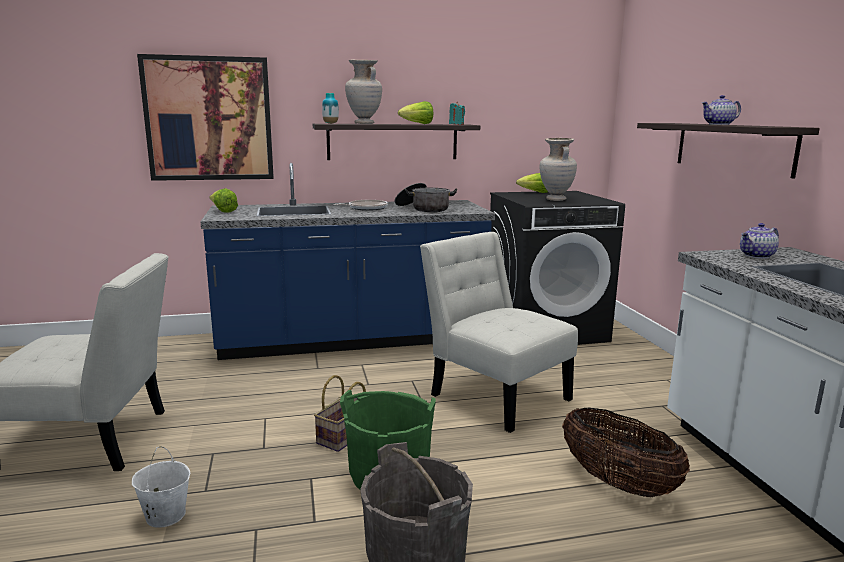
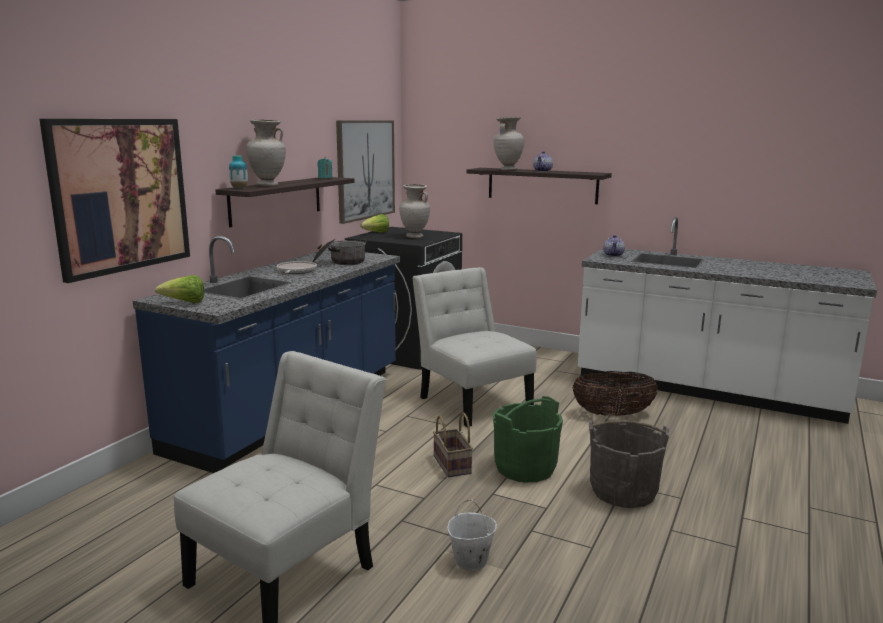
camera: 50 degrees left, 0 degrees up
lettuce [398,101,433,124] -> none
white chair [420,232,578,433] -> white chair turned 60 degrees clockwise [412,267,537,427]
none -> picture [336,120,395,224]
none -> beige vase [493,117,524,170]

